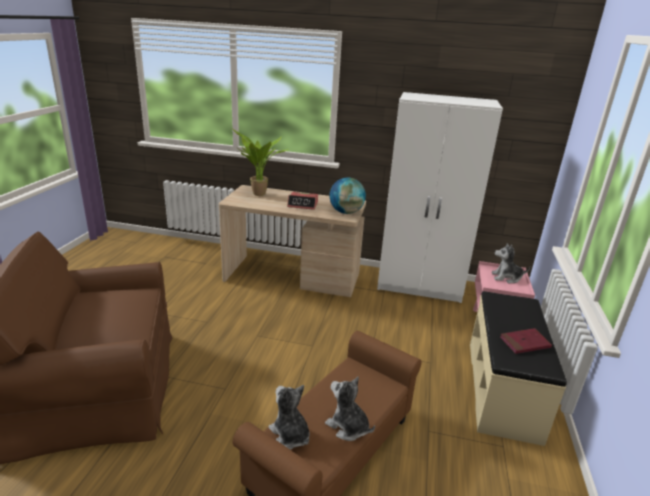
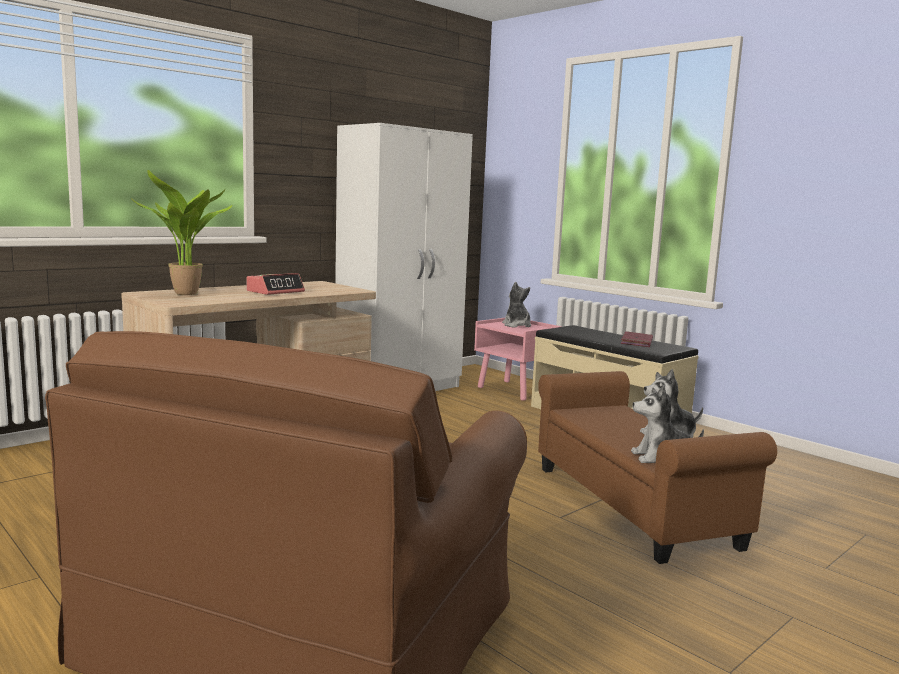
camera: 55 degrees left, 15 degrees down
globe [329,177,366,214] -> none
plush toy [492,243,530,283] -> plush toy turned 120 degrees clockwise [502,281,531,328]

